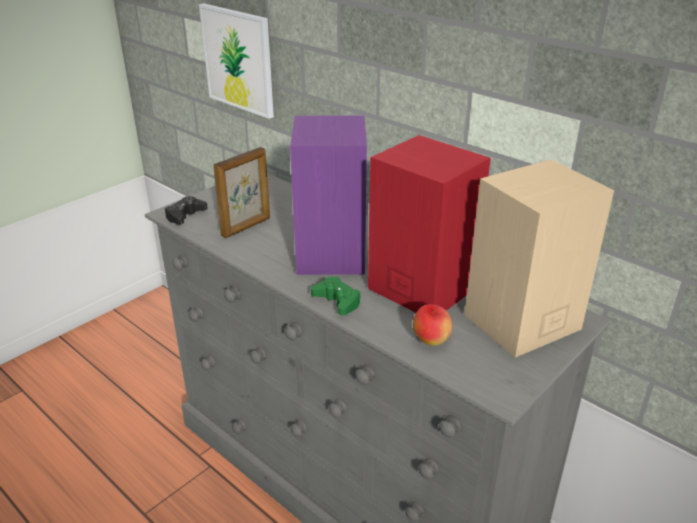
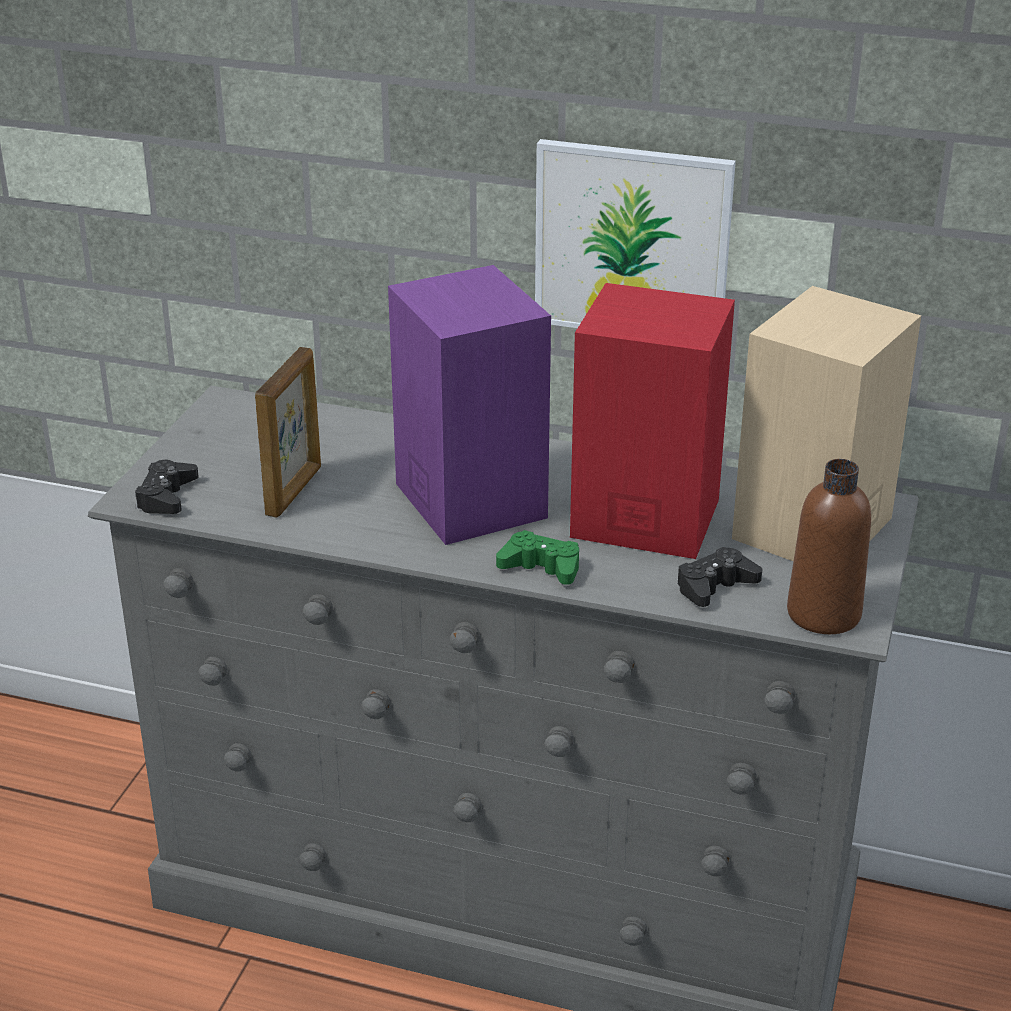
camera: 25 degrees left, 0 degrees up
picture [199,3,274,119] -> picture moved to [535,139,736,328]
apple [413,304,453,346] -> black game controller [677,547,762,607]
none -> brown bottle [787,459,871,634]

